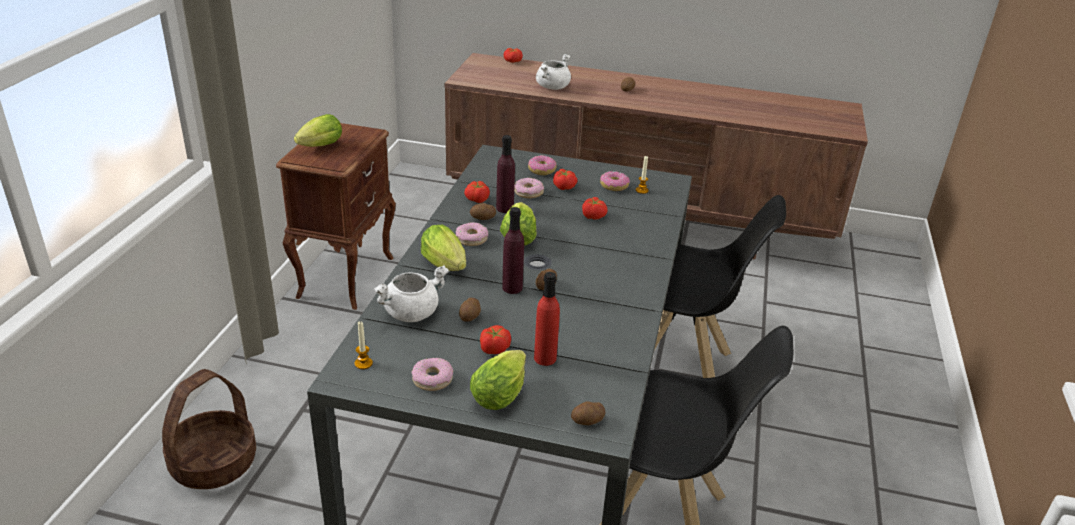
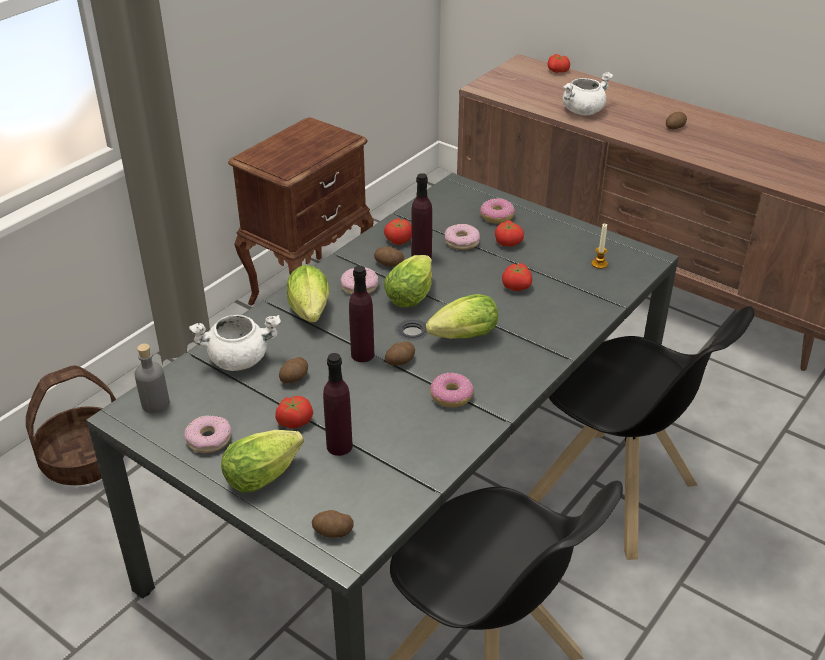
camera: 25 degrees right, 5 degrees up
lettuce [294,114,342,147] -> lettuce moved to [426,294,498,339]
candle [355,321,373,369] -> grey bottle [135,343,170,414]
red bottle [534,272,560,366] -> purple bottle [323,353,353,456]
donut [600,171,630,191] -> donut moved to [430,372,474,408]

